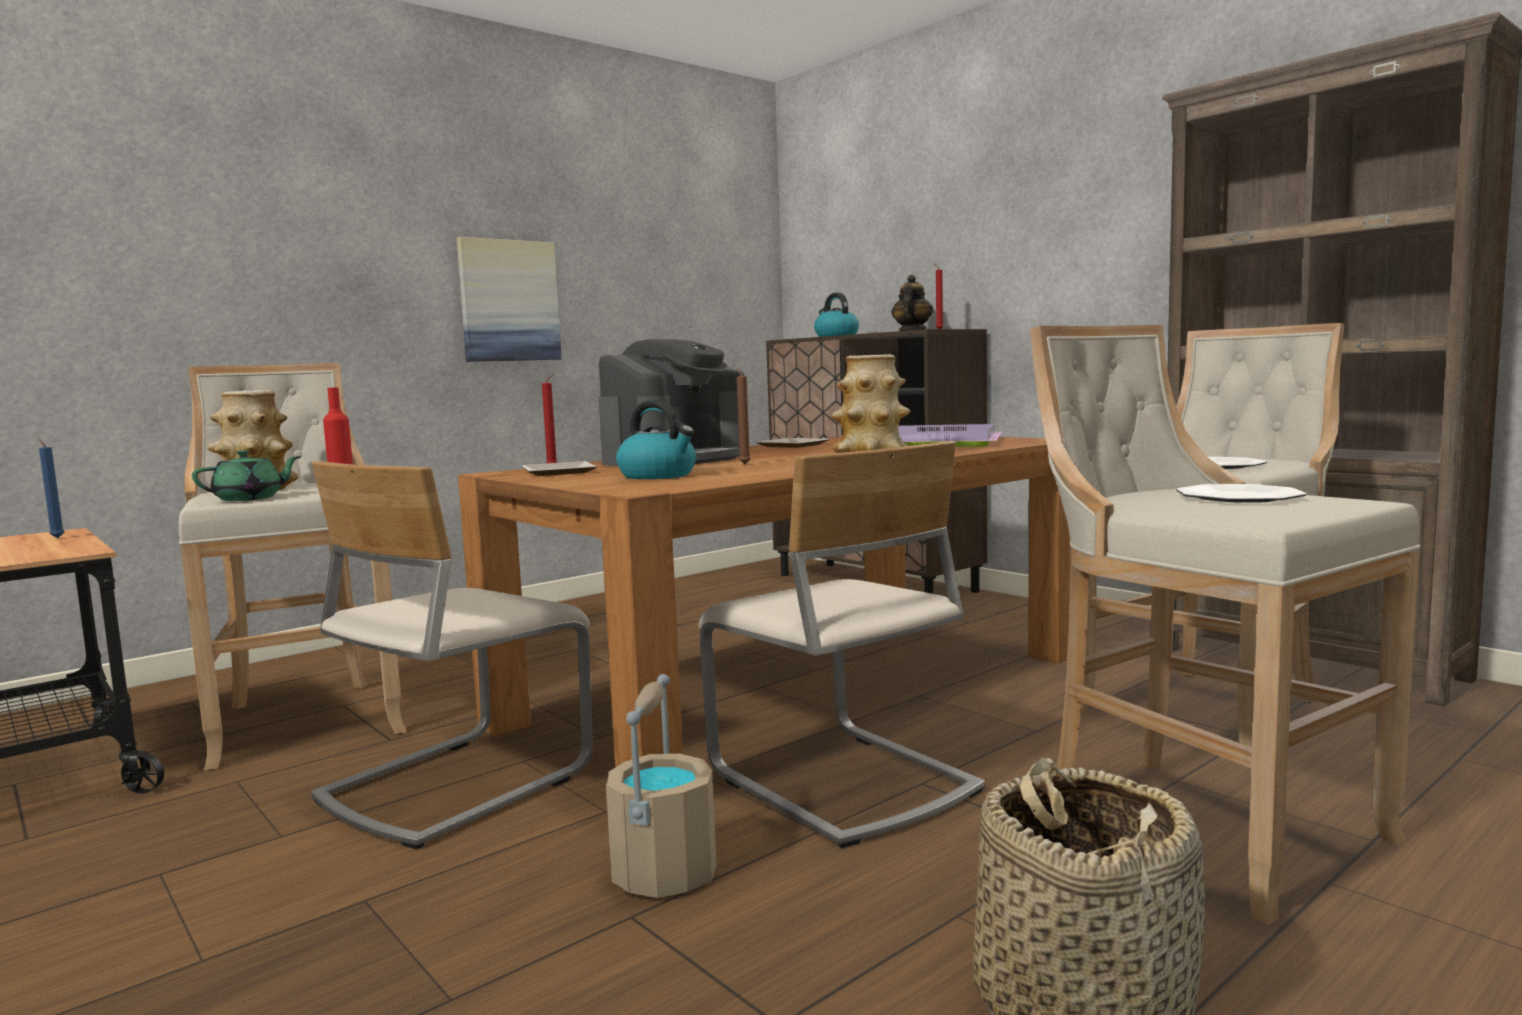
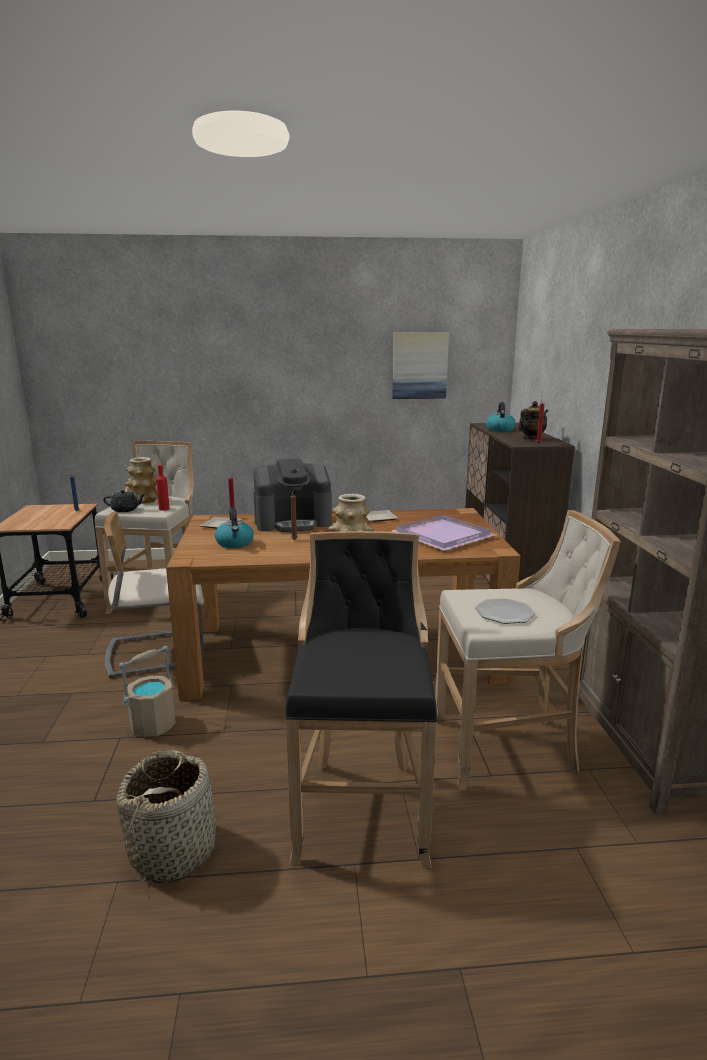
camera: 35 degrees right, 10 degrees up
green teapot [192,450,301,501] -> black teapot [103,490,146,512]
picture [456,237,562,362] -> picture moved to [392,332,449,399]
beige chair [698,441,985,848] -> none
beige stool [1030,325,1421,925] -> black stool [285,531,437,868]
plate [1176,484,1307,503] -> none

